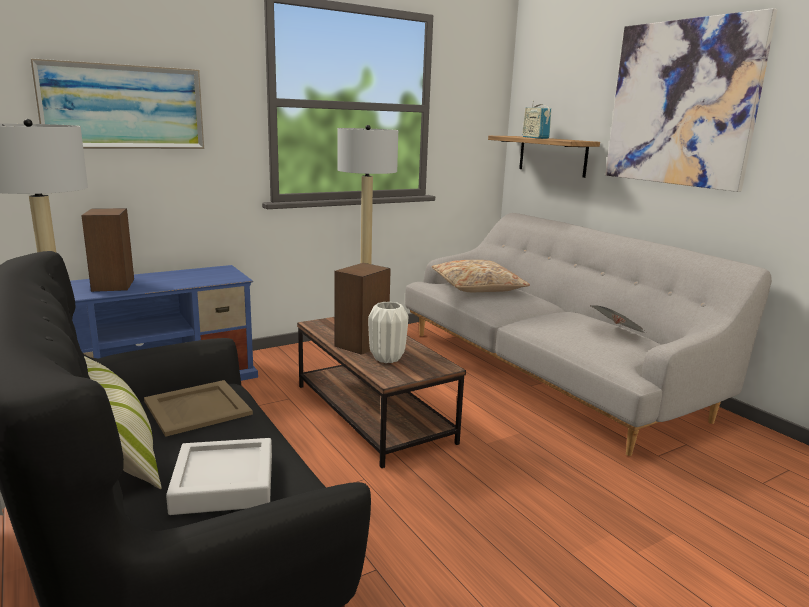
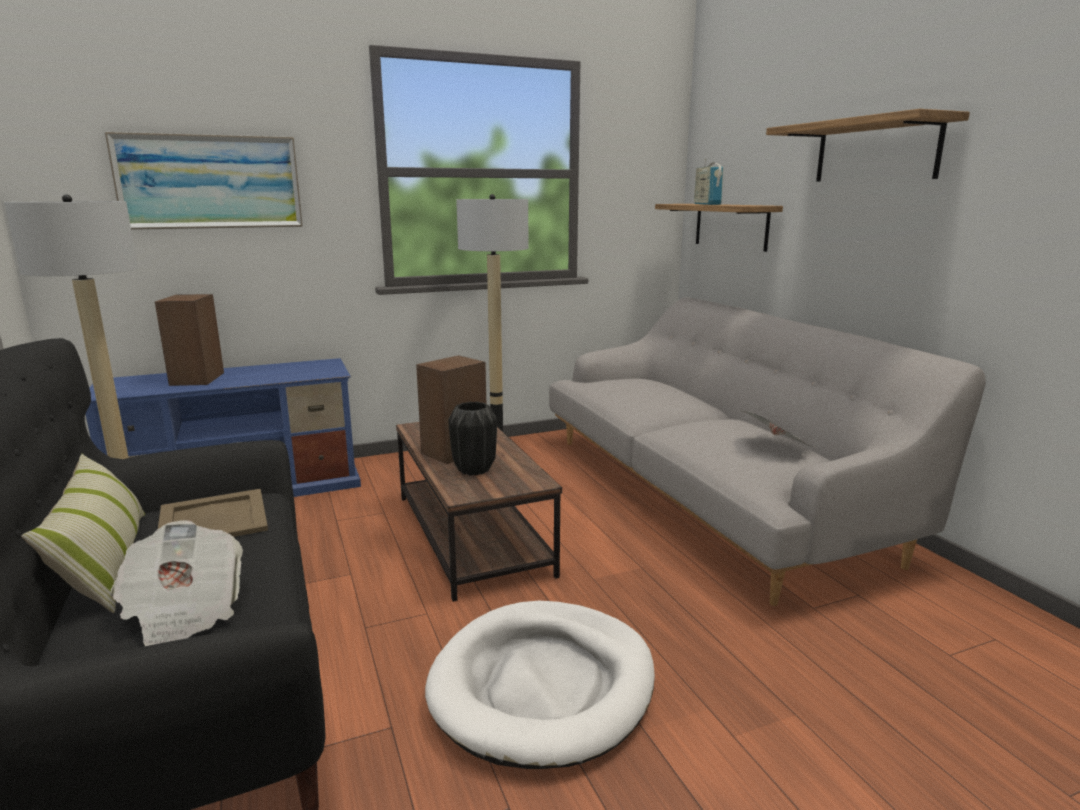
camera: 10 degrees right, 0 degrees up
grey tray [166,438,272,515] -> newspaper [111,520,243,646]
white vase [368,302,408,363] -> black vase [448,402,497,475]
beige pillow [431,260,530,292] -> none
picture [605,8,777,192] -> shelf [766,109,970,181]
none -> white dog bed [425,601,655,769]

